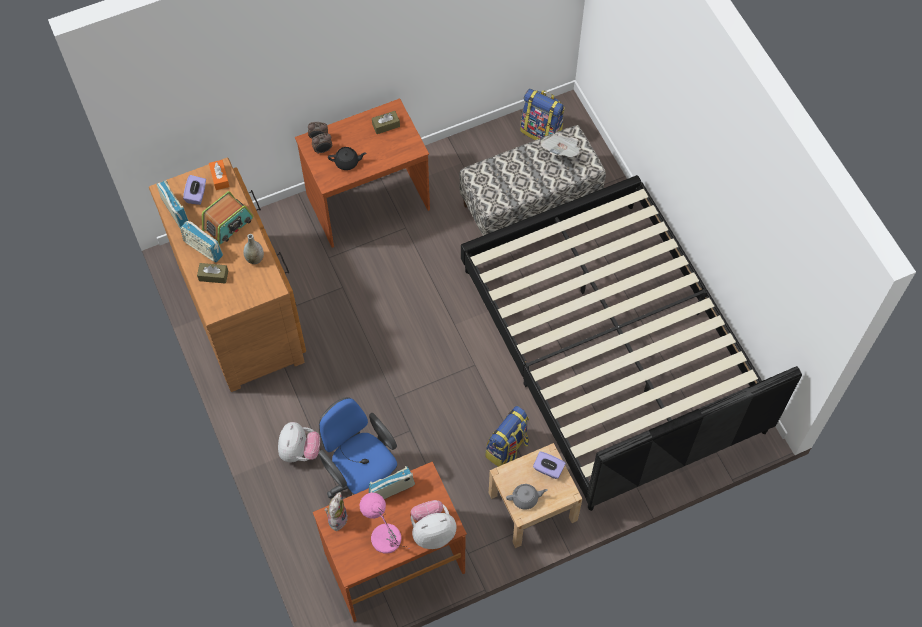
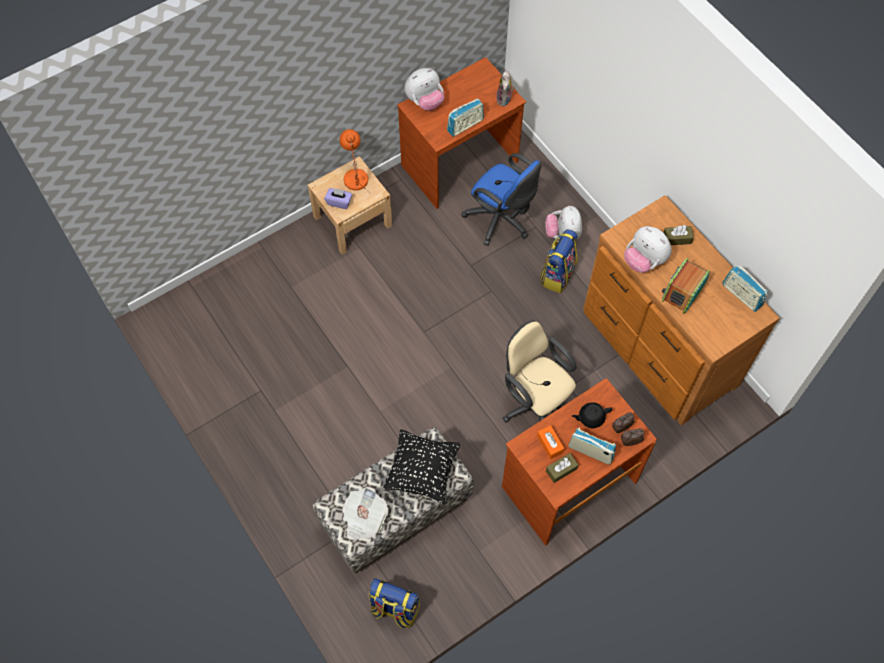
camera: 170 degrees right, 0 degrees up
radio [180,221,223,262] -> radio moved to [568,428,616,465]
purple tissue box [183,175,206,205] -> none
orange tissue box [209,160,230,190] -> orange tissue box moved to [537,425,564,459]
grey vase [244,234,264,264] -> plush toy [624,226,672,273]
pink table lamp [360,493,408,554] -> none
black bed [461,175,802,511] -> none
backpack [485,406,529,467] -> backpack moved to [540,229,578,293]
grey teapot [506,484,548,510] -> orange table lamp [339,129,369,192]
none -> black pillow [383,429,460,504]
none -> beige office chair [503,320,577,422]

